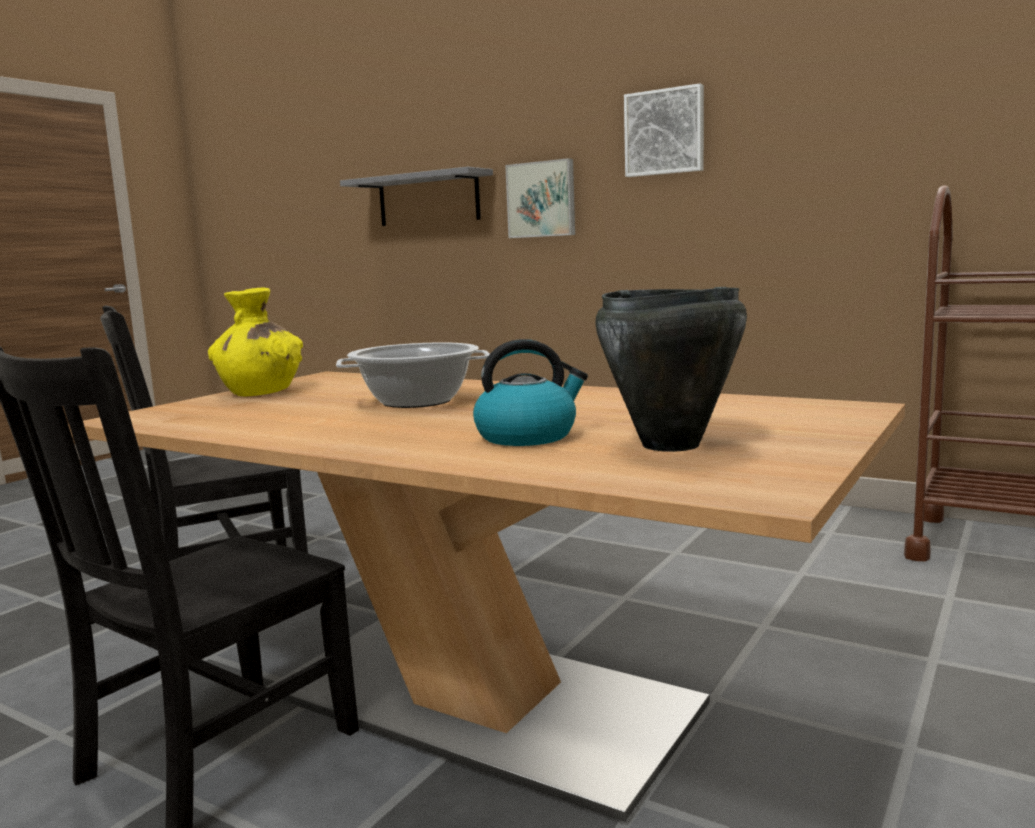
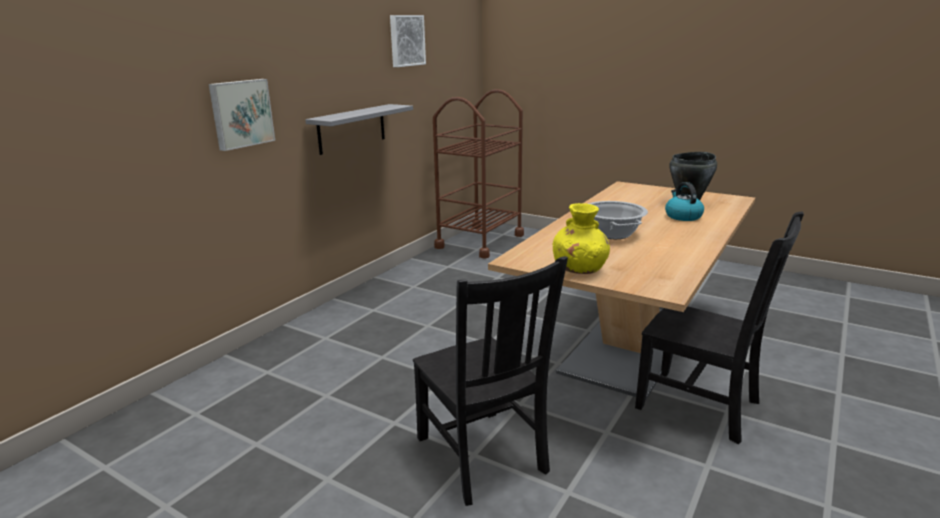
camera: 90 degrees left, 10 degrees up
grey shelf [340,167,493,226] -> grey shelf moved to [305,104,413,155]
picture [624,83,704,177] -> picture moved to [390,15,426,67]

